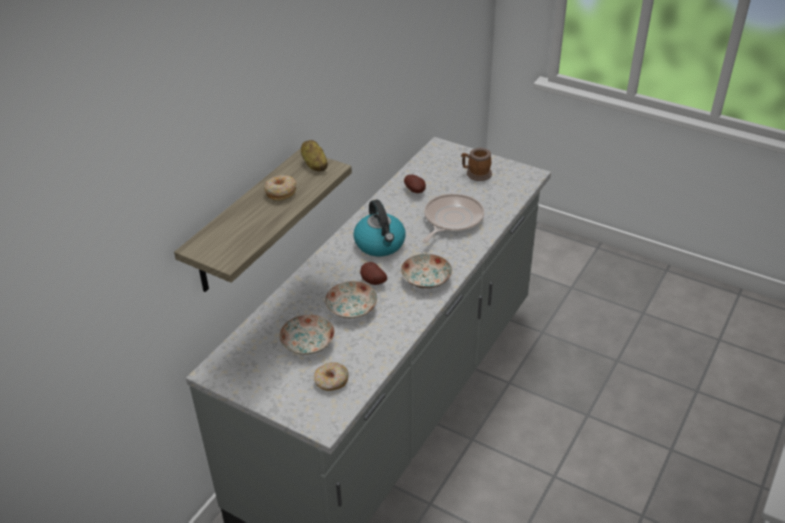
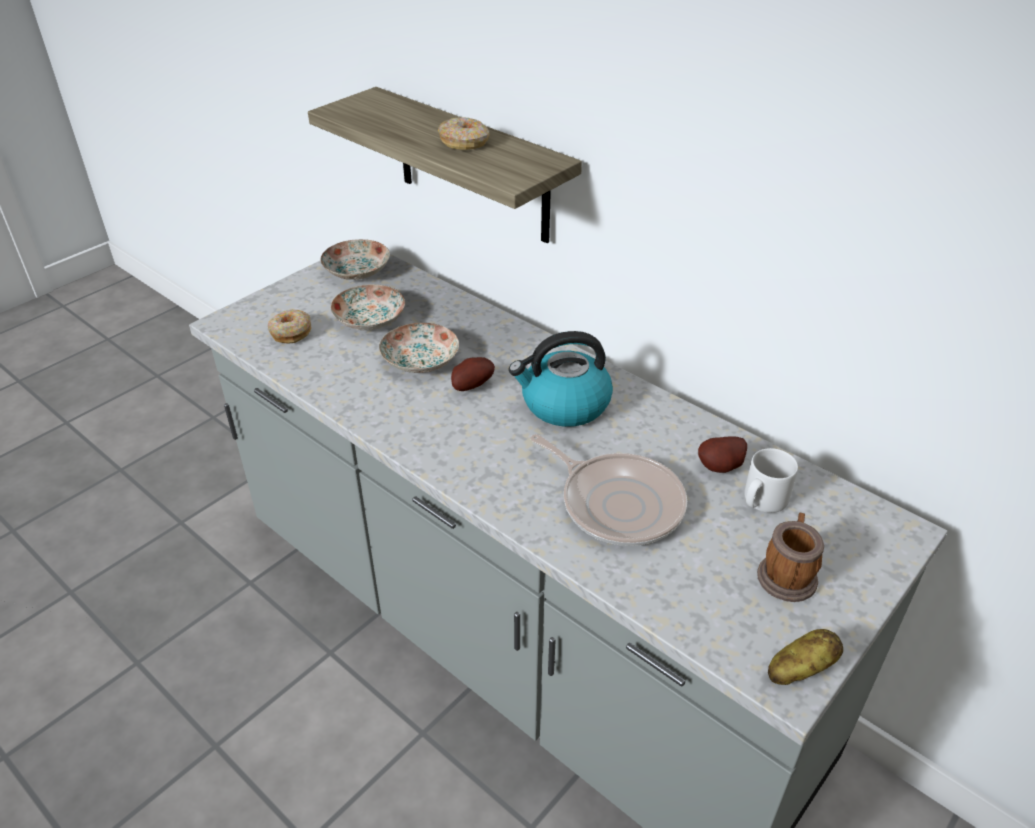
camera: 100 degrees right, 0 degrees up
potato [301,140,328,171] -> potato moved to [768,629,843,685]
plate [401,254,452,289] -> plate moved to [320,239,390,280]
none -> grey mug [744,448,798,513]

